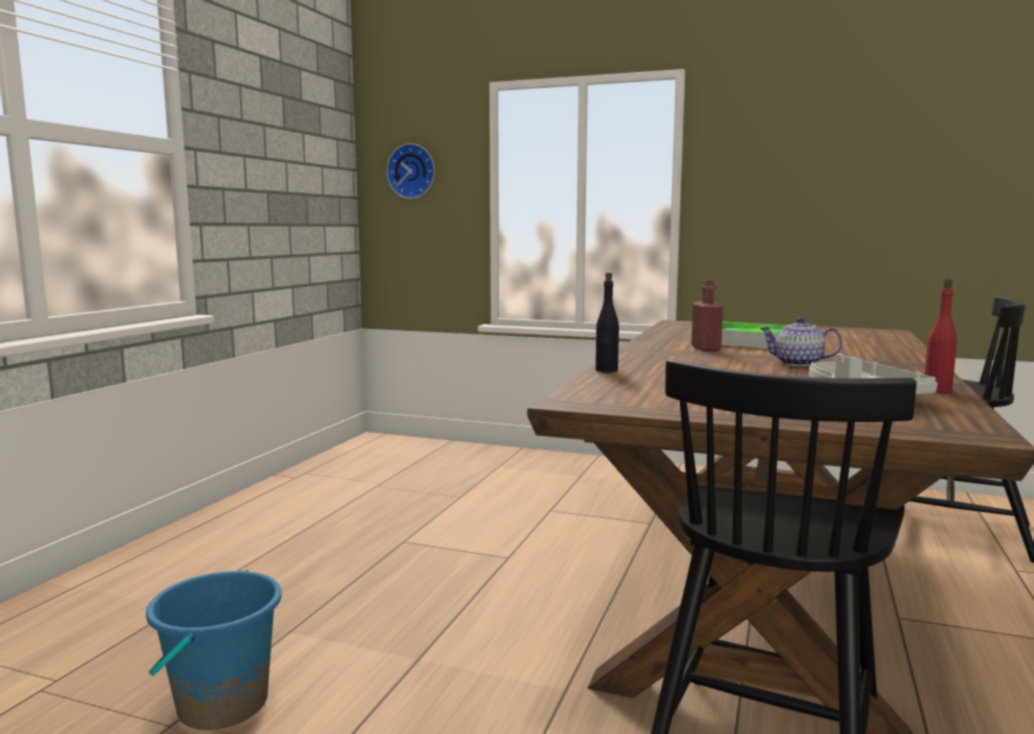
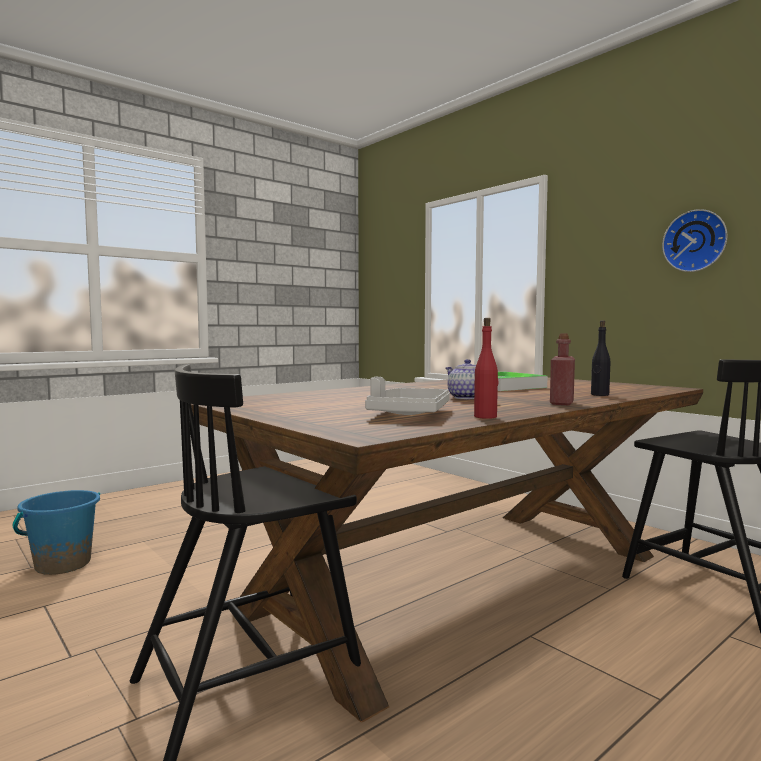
camera: 30 degrees right, 5 degrees down
wall clock [387,143,435,199] -> wall clock moved to [662,209,727,272]
black bottle [596,272,619,372] -> black bottle moved to [591,321,610,396]
red bottle [691,280,723,351] -> red bottle moved to [550,334,575,405]

